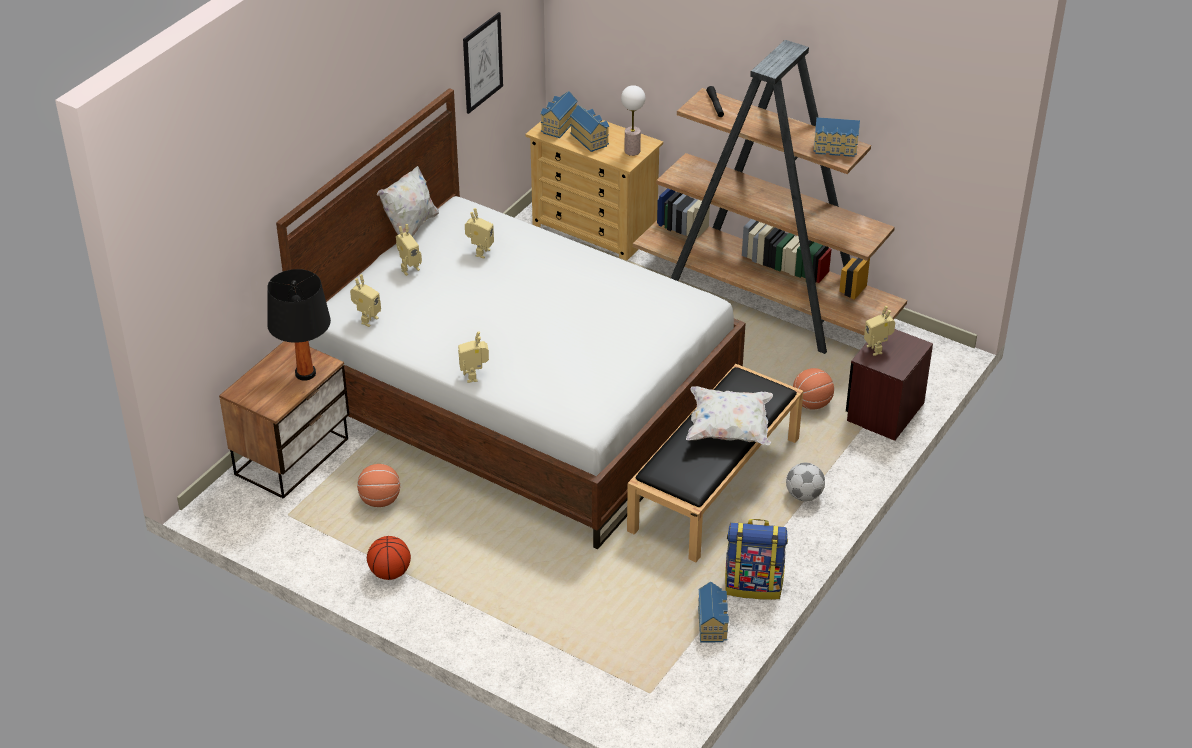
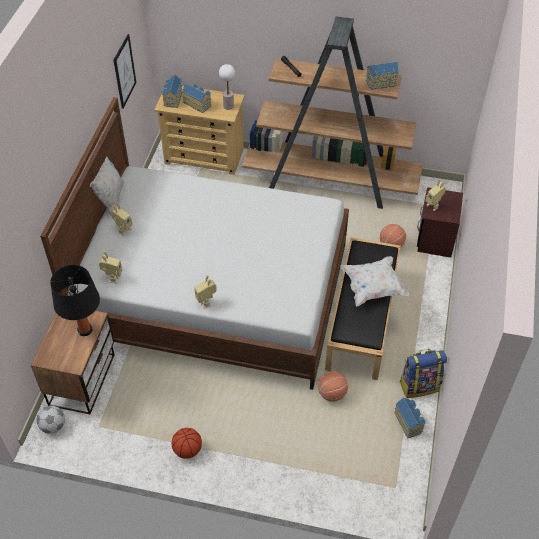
camera: 20 degrees left, 10 degrees up
basketball [357,464,400,507] -> basketball moved to [318,371,348,402]
toy robot [465,208,494,259] -> none
football [786,463,825,501] -> football moved to [36,406,65,434]

